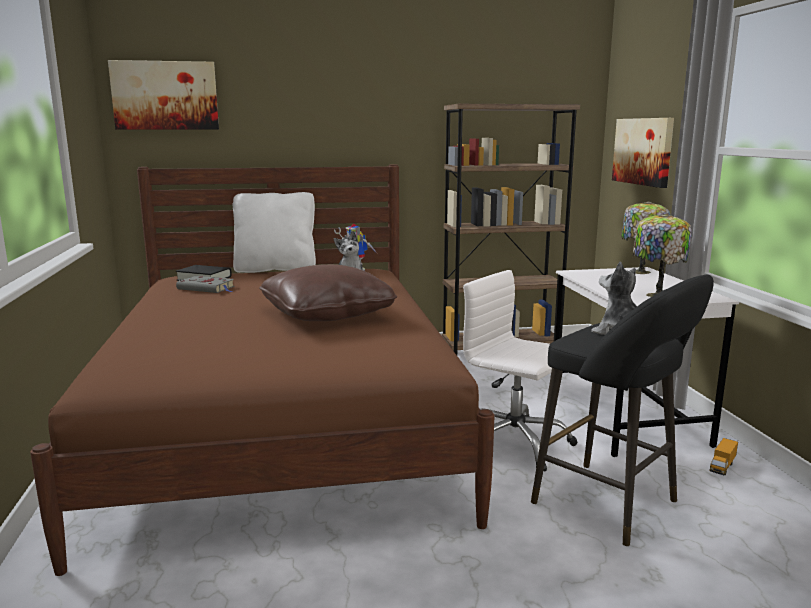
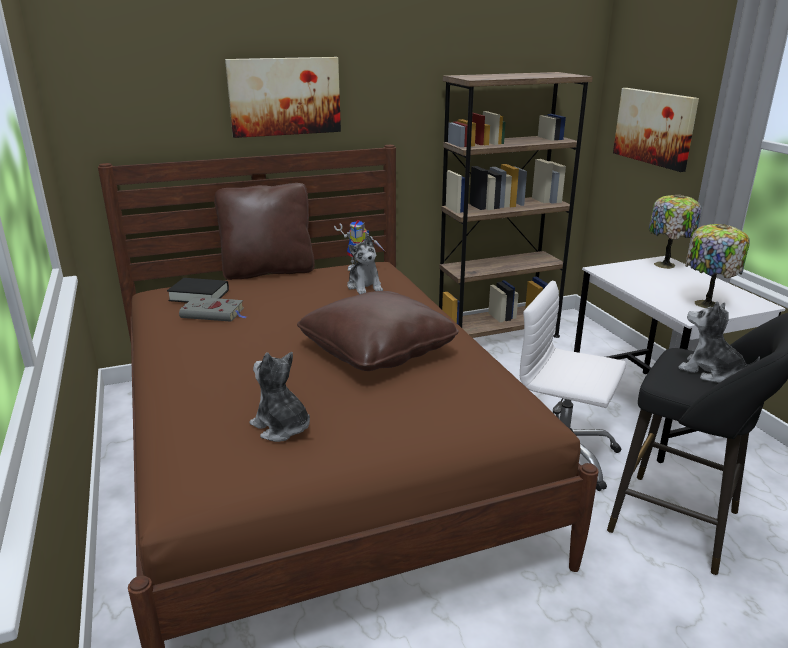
camera: 10 degrees left, 10 degrees up
picture [108,60,219,129] -> picture moved to [225,57,341,138]
white pillow [232,192,316,273] -> brown pillow [214,183,315,280]
toy truck [709,438,738,475] -> none
none -> plush toy [250,352,310,442]

